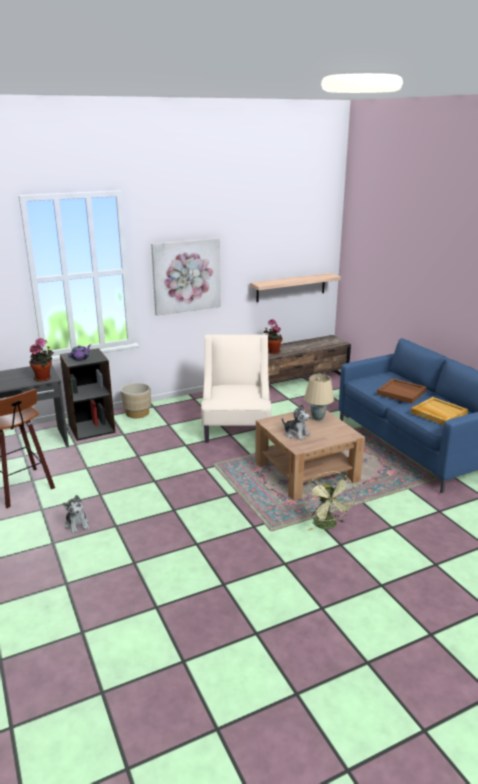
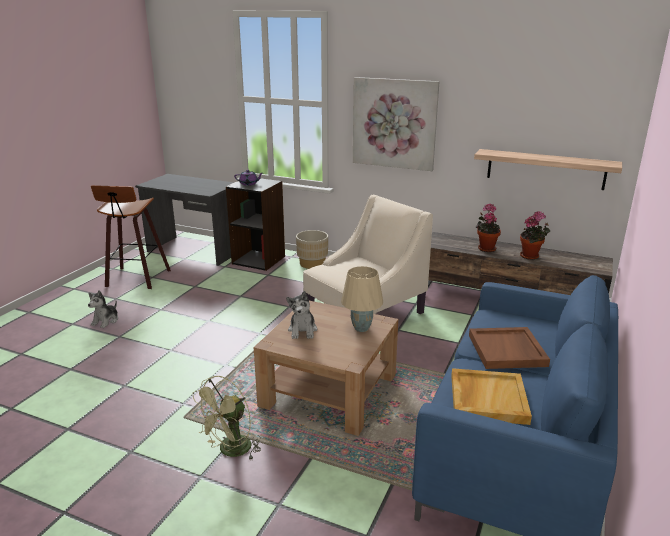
camera: 50 degrees right, 0 degrees up
potted plant [30,338,54,382] -> potted plant moved to [520,211,550,260]

